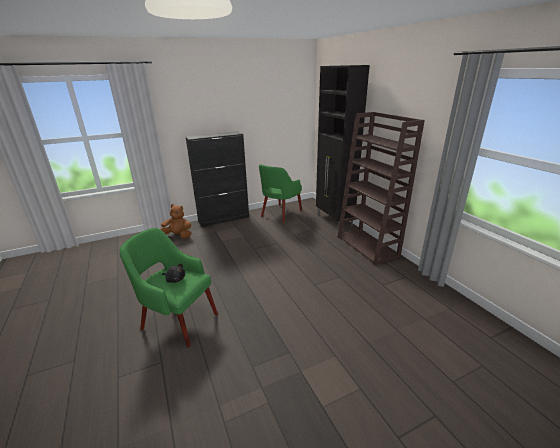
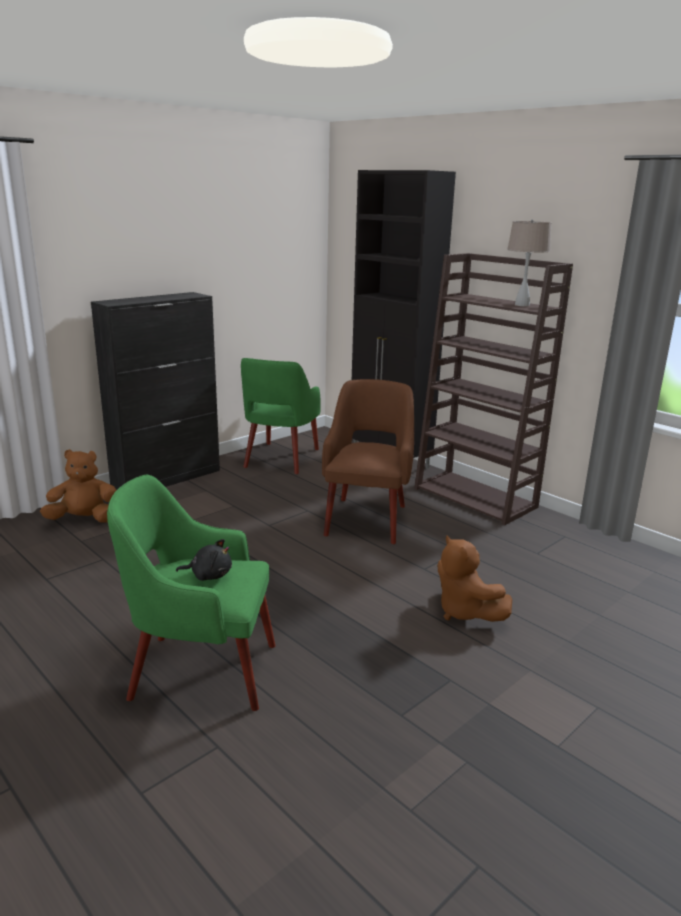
camera: 20 degrees left, 5 degrees down
none -> brown armchair [322,379,414,544]
none -> brown plush toy [438,535,512,622]
none -> beige table lamp [507,220,551,306]

